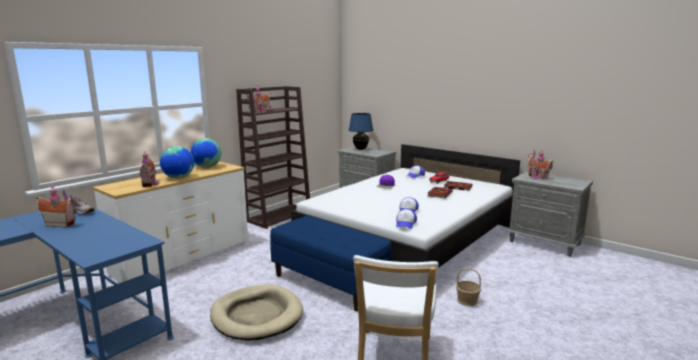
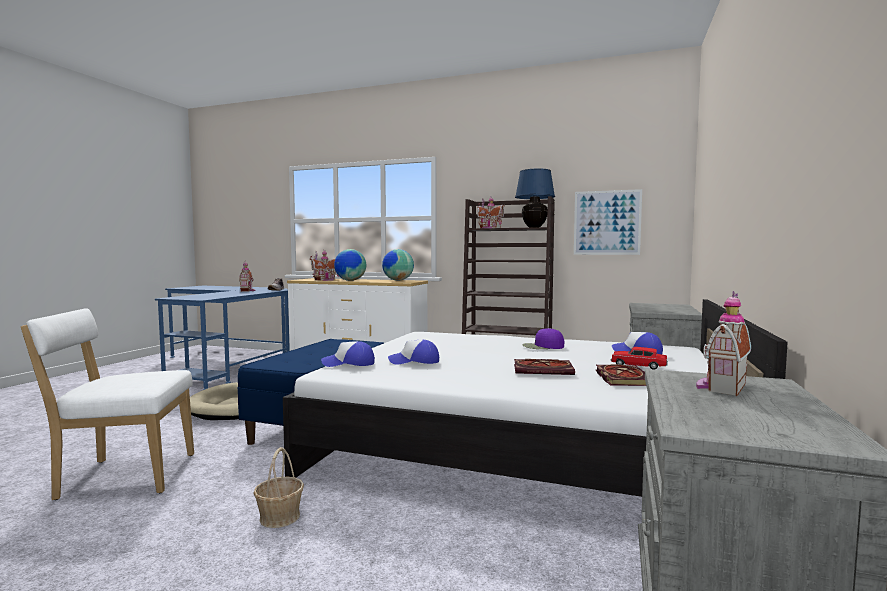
camera: 70 degrees right, 10 degrees down
blue table lamp [349,113,373,150] -> blue table lamp moved to [515,169,555,228]
none -> picture [574,189,642,255]

